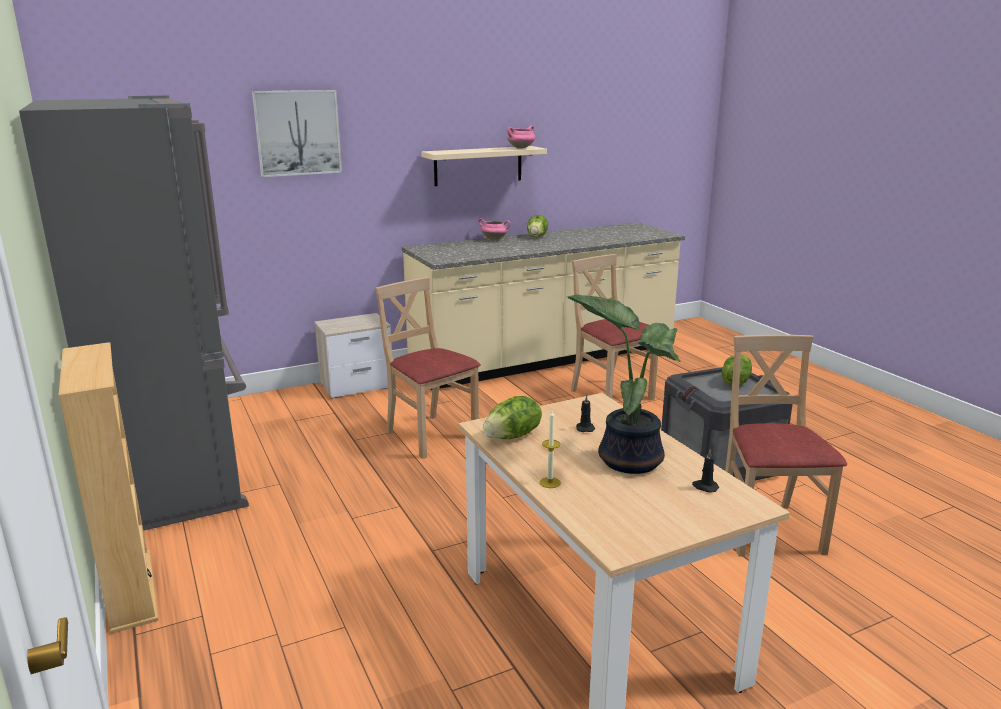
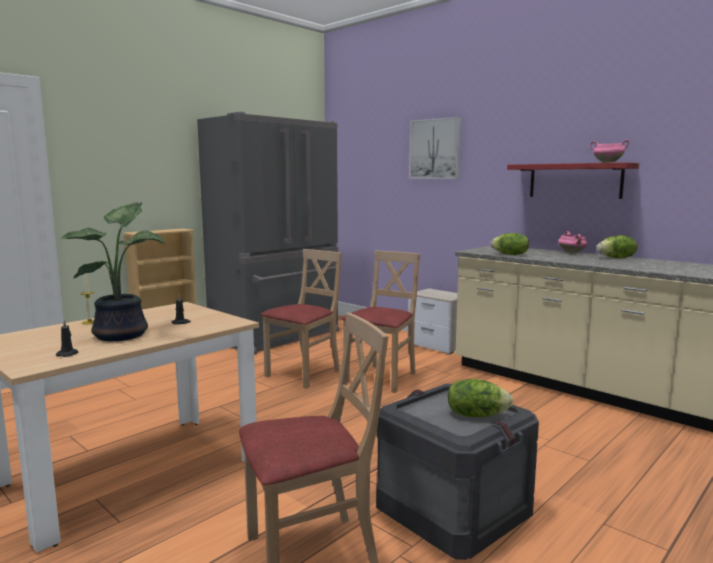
camera: 70 degrees right, 10 degrees down
beige shelf [421,146,547,186] -> red shelf [507,162,639,199]
lettuce [483,396,542,439] -> lettuce moved to [491,233,529,255]
beige chair [571,254,658,400] -> beige chair moved to [261,249,342,388]

